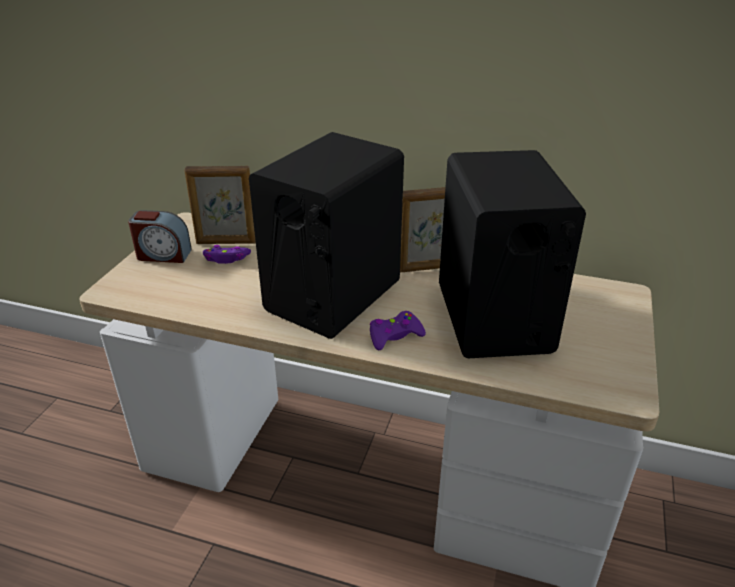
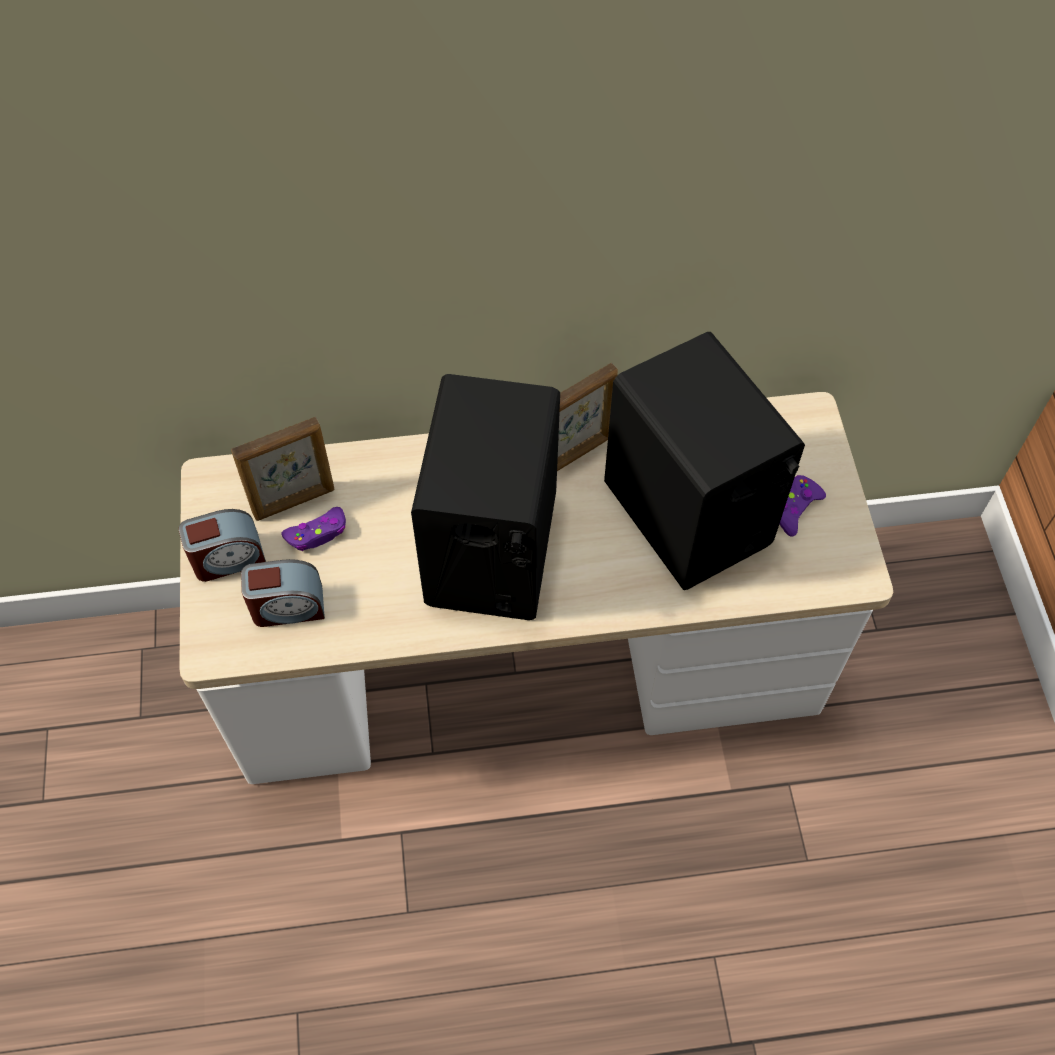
camera: 25 degrees left, 25 degrees up
purple game controller [370,311,426,350] -> purple game controller moved to [779,475,826,537]
none -> alarm clock [241,559,325,627]

